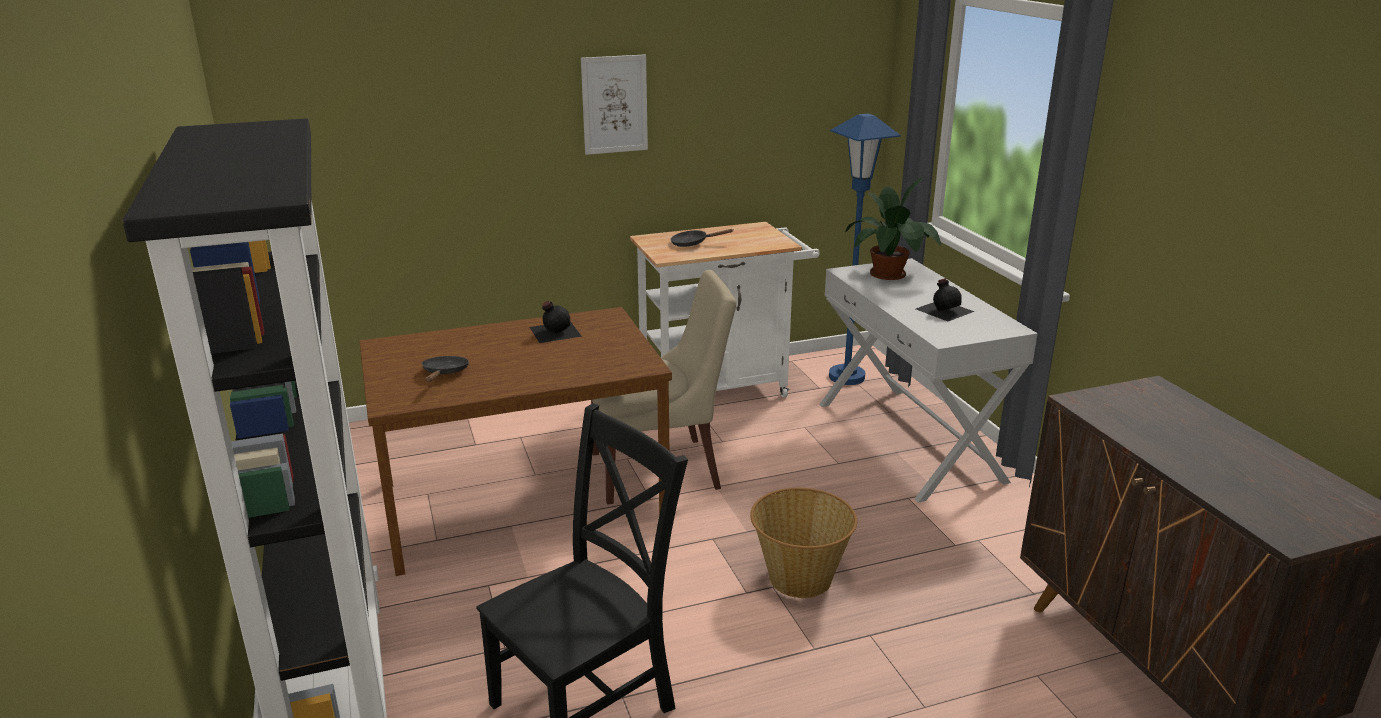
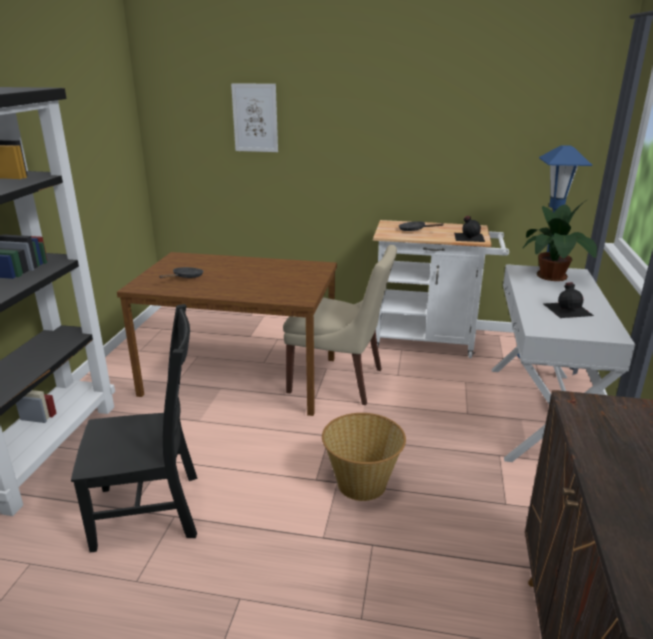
camera: 30 degrees right, 0 degrees up
black bottle [529,301,582,343] -> black bottle moved to [454,216,485,242]
picture [581,54,648,155] -> picture moved to [231,83,278,152]

